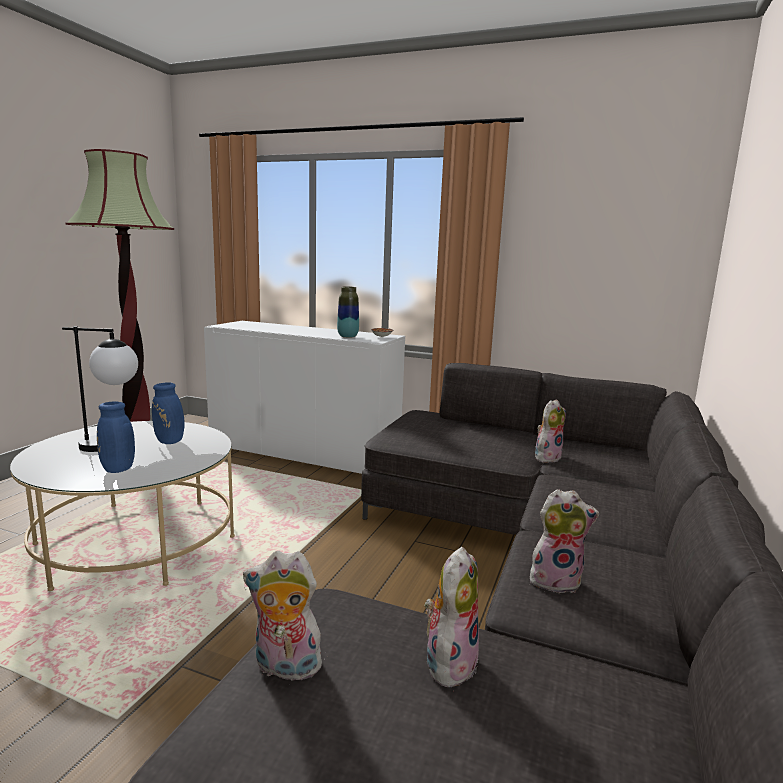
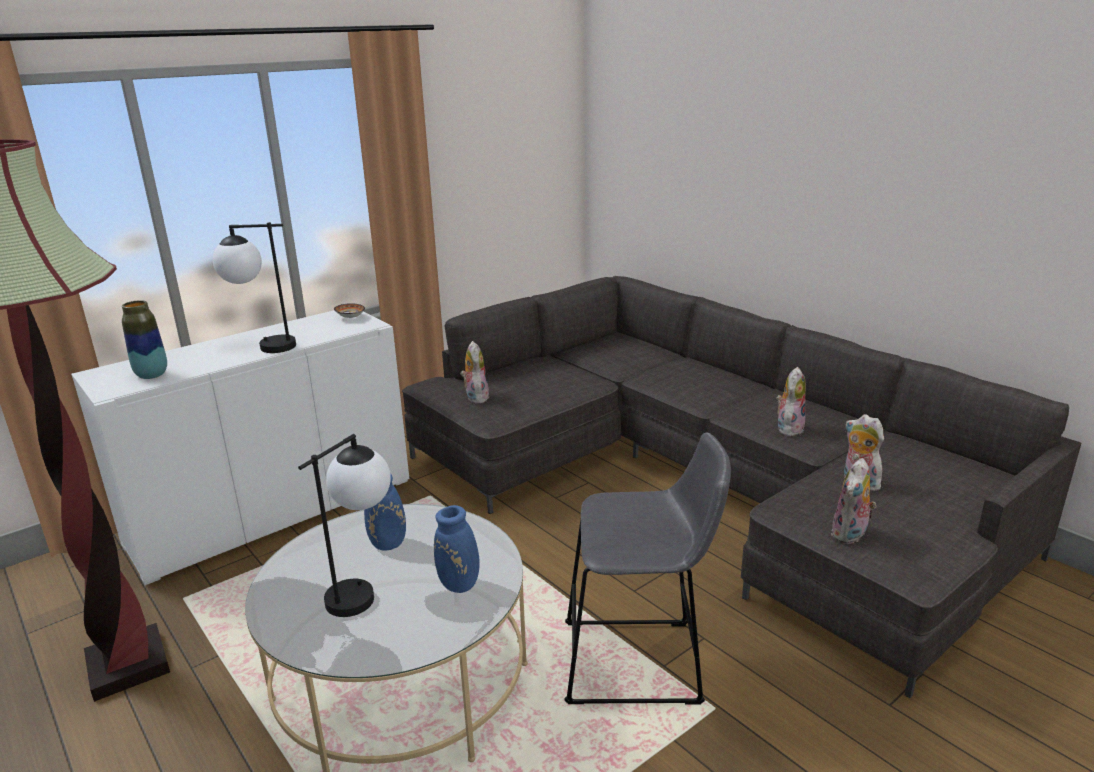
camera: 60 degrees left, 10 degrees up
vase [337,286,359,338] -> vase moved to [122,300,167,379]
plush toy [535,399,566,463] -> plush toy moved to [460,341,490,404]
none -> table lamp [213,222,296,353]
none -> grey stool [565,433,731,705]

